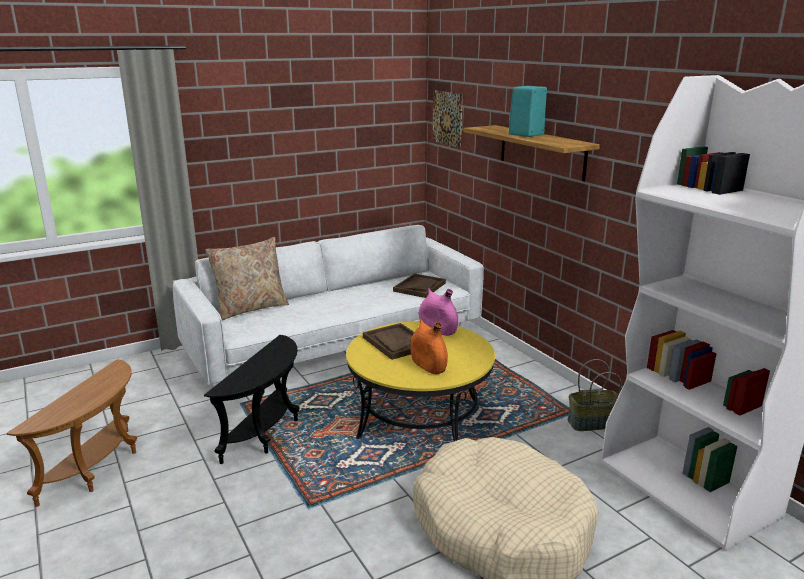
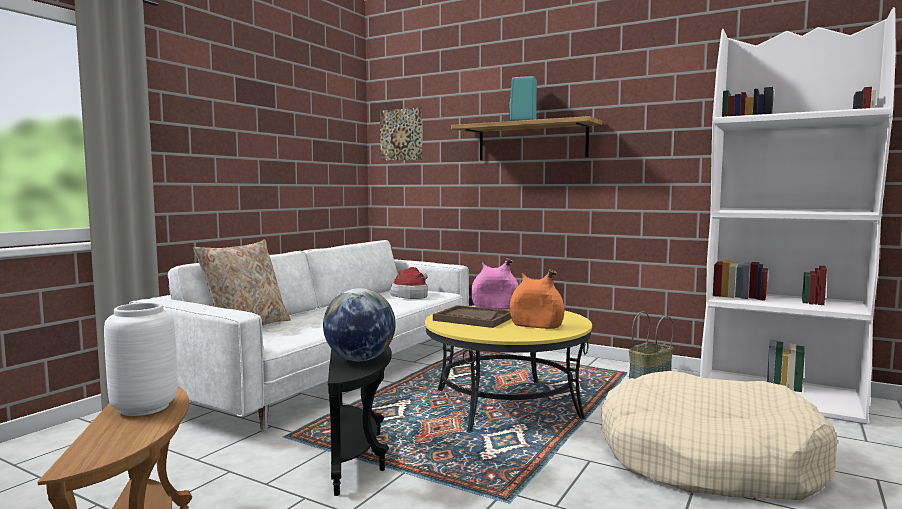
camera: 30 degrees left, 15 degrees down
brown tray [393,273,446,298] -> hat [390,267,428,299]
none -> white vase [104,303,178,416]
none -> globe [323,288,396,361]

